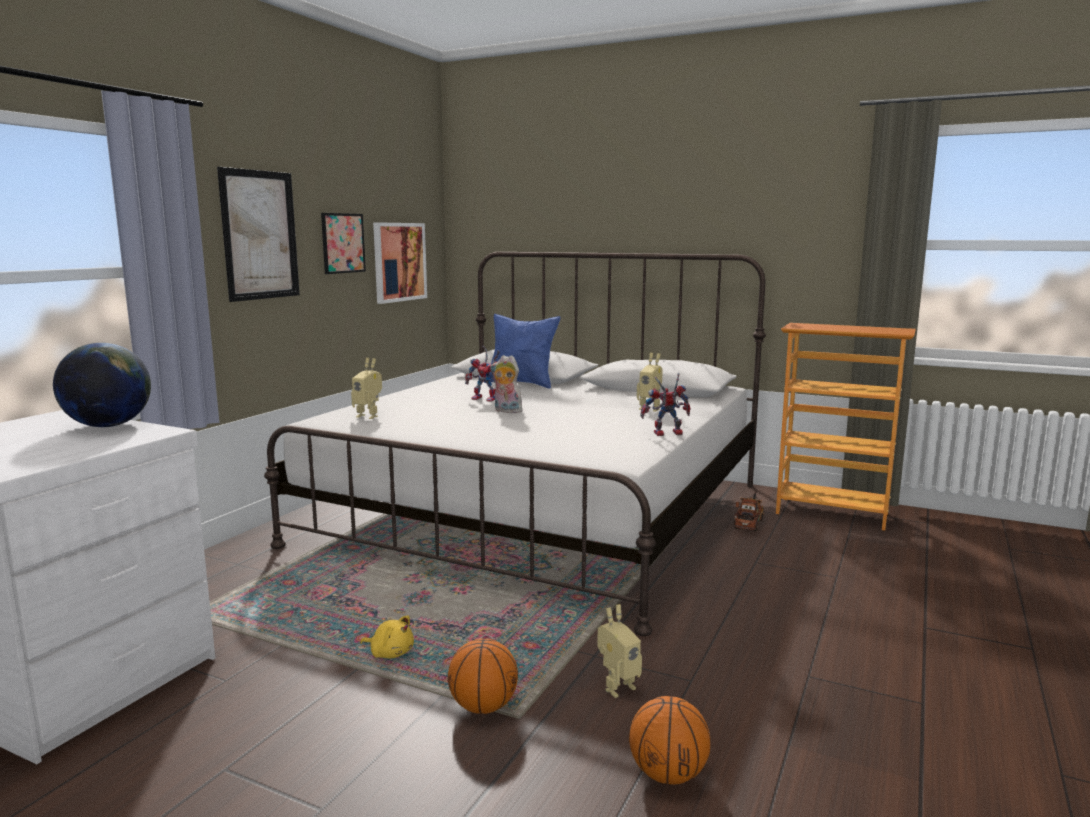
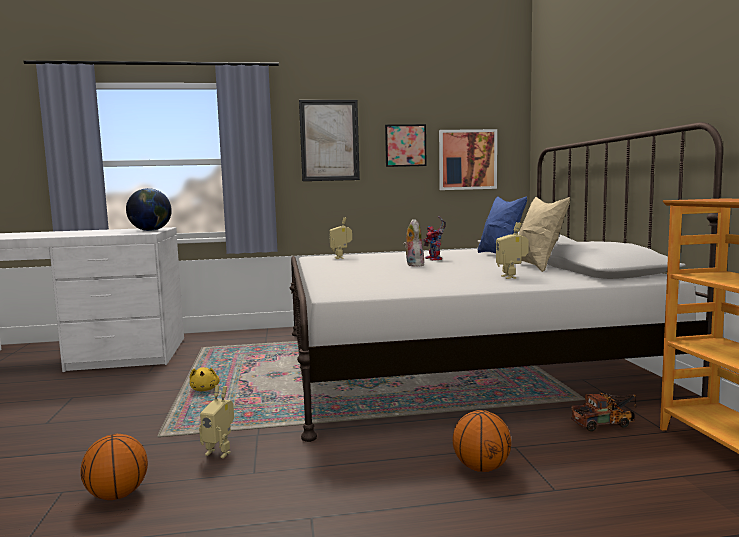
camera: 55 degrees right, 5 degrees down
basketball [448,638,518,714] -> basketball moved to [453,410,511,472]
toy robot [640,373,690,436] -> none
none -> beige pillow [519,197,570,272]

